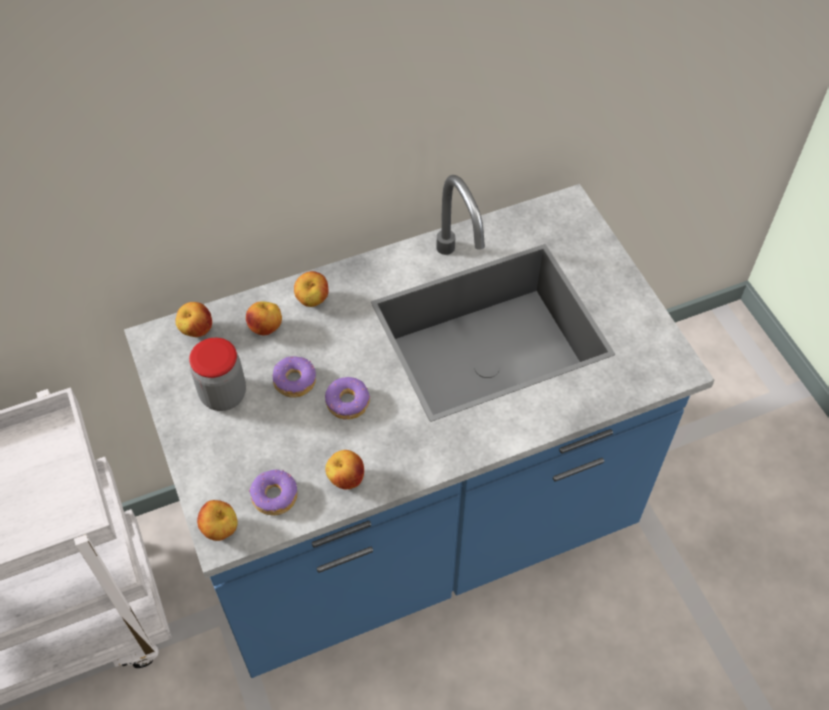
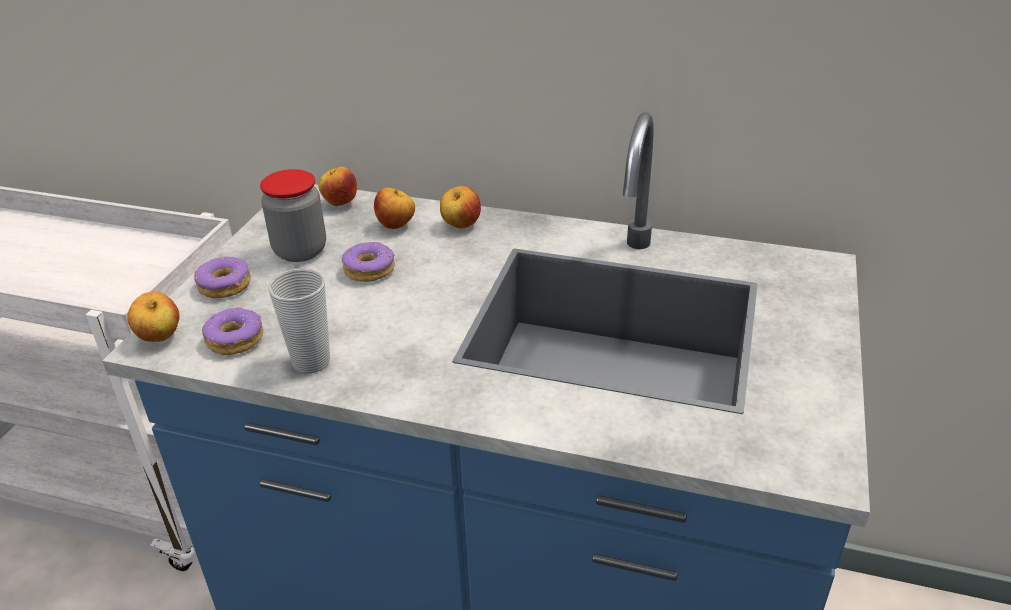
camera: 40 degrees right, 20 degrees down
donut [325,377,371,419] -> donut moved to [194,257,251,298]
apple [325,450,364,490] -> cup [268,268,330,374]

